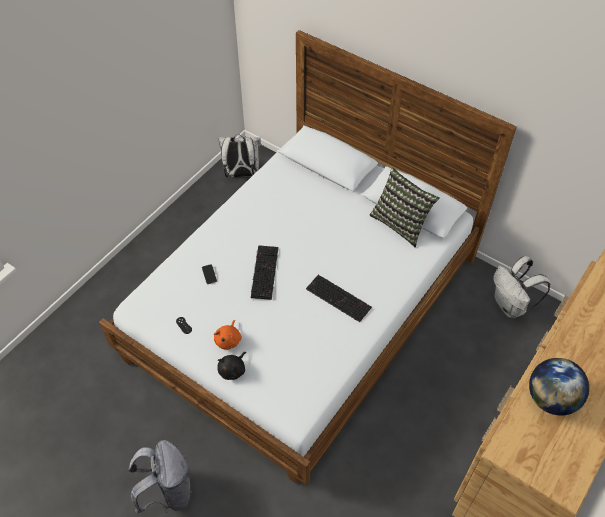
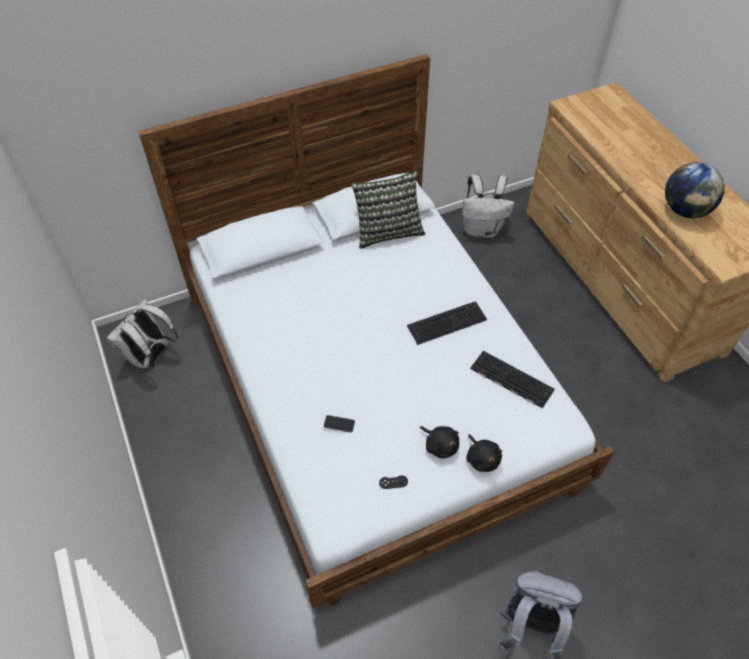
camera: 60 degrees left, 0 degrees up
orange plush toy [214,320,242,350] -> black plush toy [420,426,459,458]
keyboard [251,245,278,300] -> keyboard moved to [470,351,555,409]

